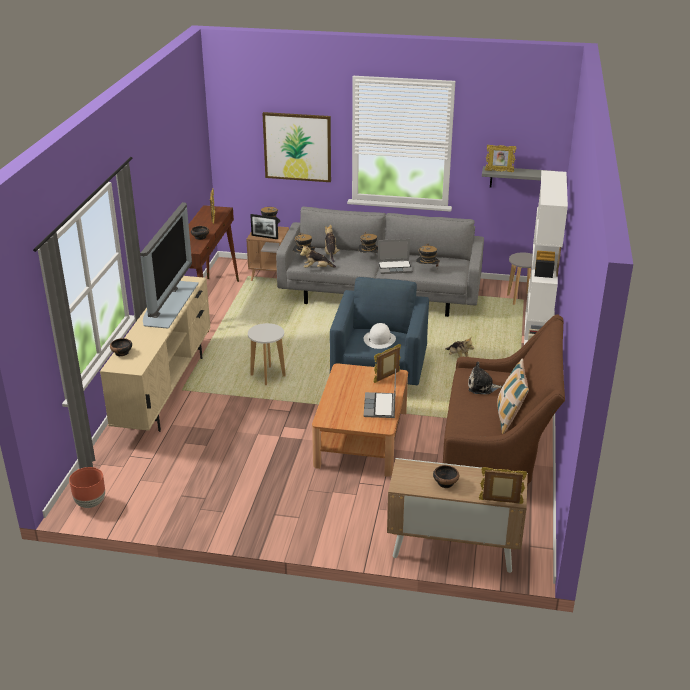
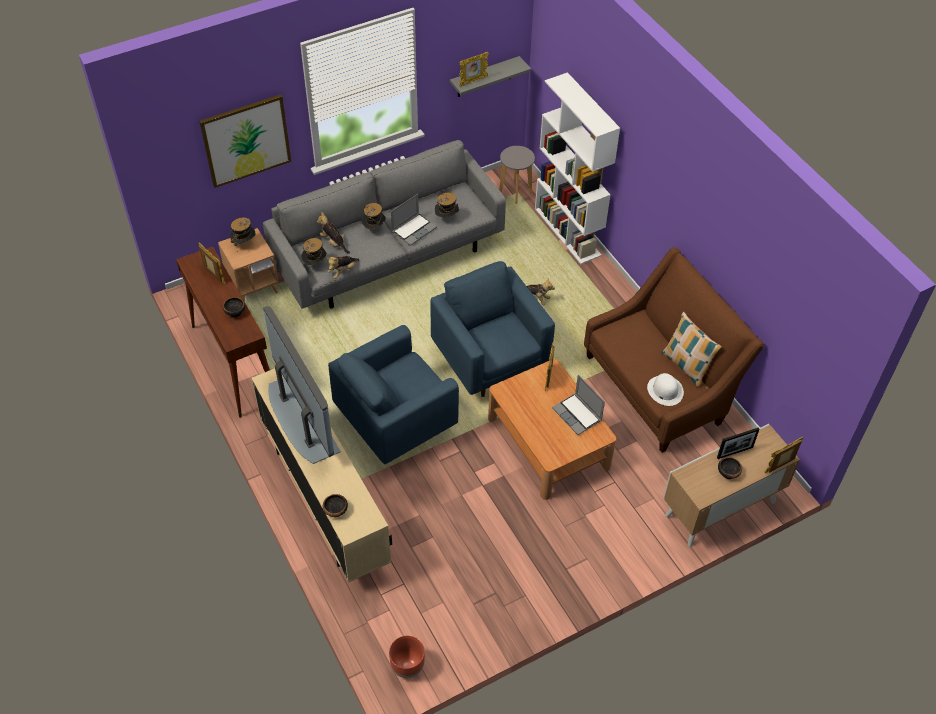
camera: 40 degrees left, 20 degrees up
white stool [248,323,286,385] -> blue armchair [328,325,459,464]
picture frame [250,214,278,239] -> picture frame moved to [717,428,760,459]
white hat [364,323,396,349] -> white hat moved to [647,373,684,406]
plush toy [468,362,503,394] -> none

